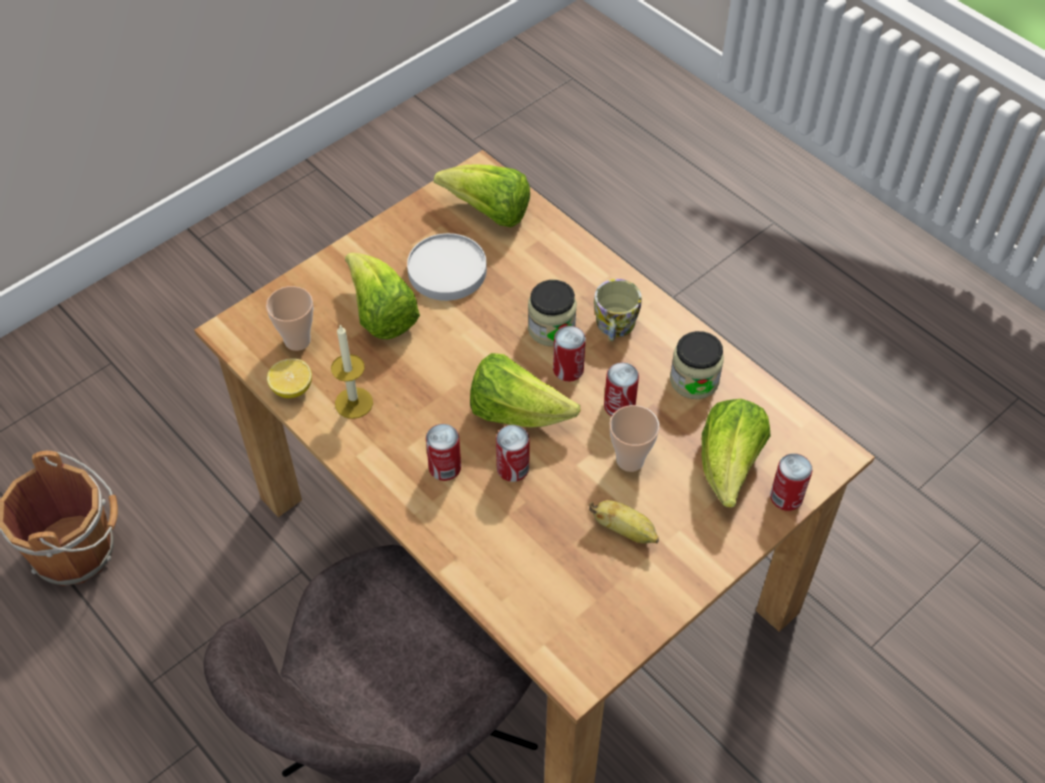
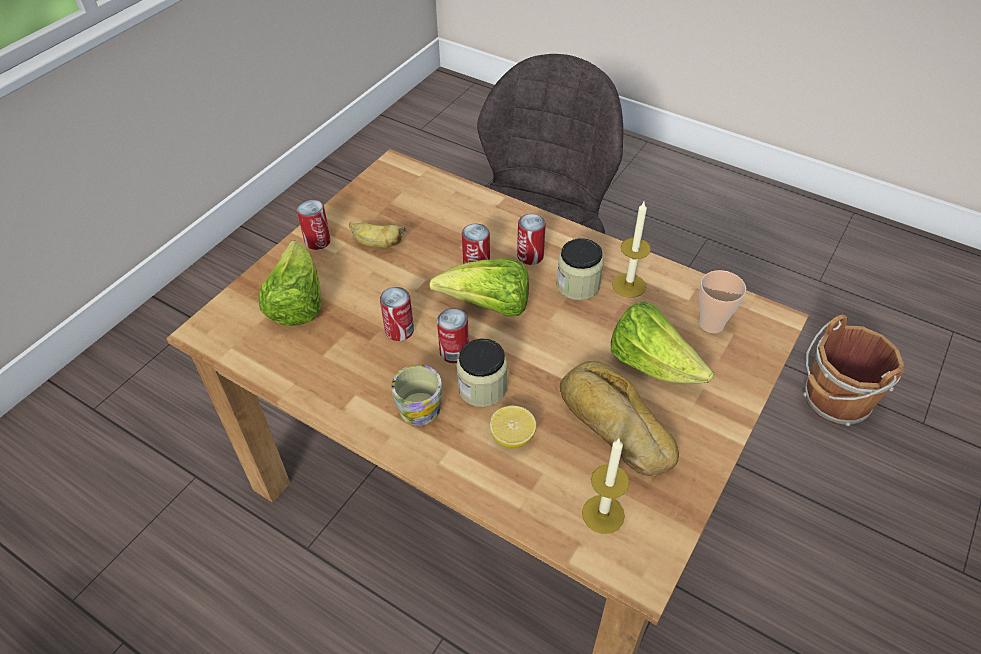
camera: 165 degrees right, 5 degrees down
lemon [267,358,312,398] -> lemon moved to [490,406,536,448]
white plate [407,233,487,301] -> bread [560,361,679,477]
lettuce [434,164,530,227] -> candle [582,439,630,534]
cup [610,405,659,472] -> none
jar [670,331,724,399] -> jar moved to [556,238,603,300]
can [770,453,813,511] -> can moved to [297,199,331,250]

